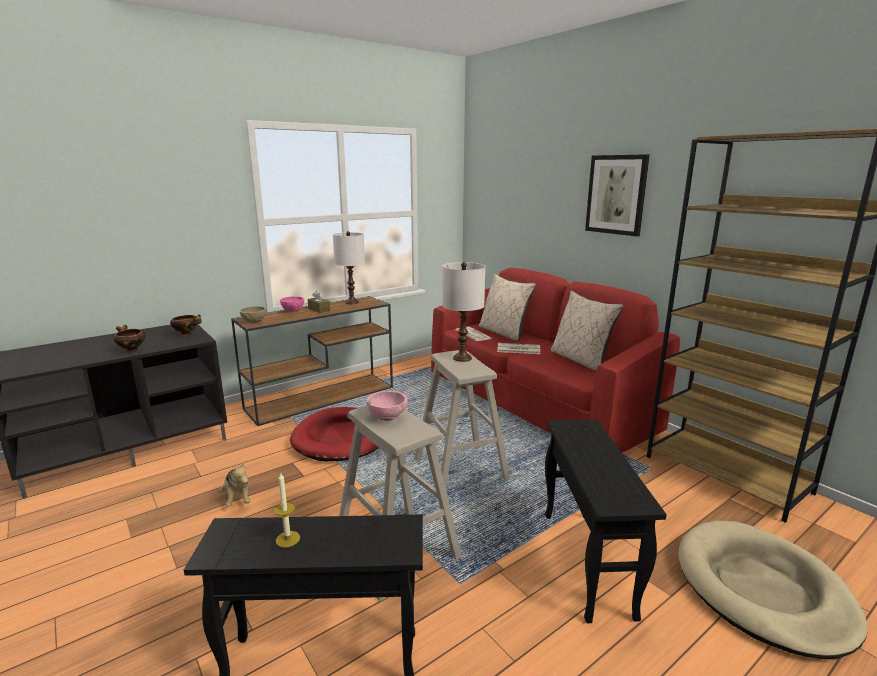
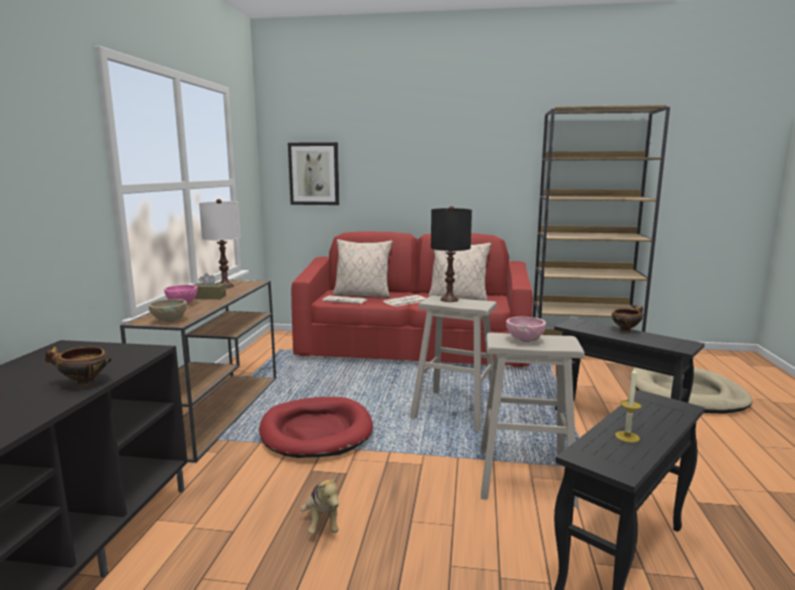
camera: 45 degrees left, 5 degrees down
bowl [170,314,201,336] -> bowl moved to [612,305,643,333]
plush toy [218,461,250,507] -> plush toy turned 60 degrees clockwise [300,474,339,534]
white table lamp [442,262,485,362] -> black table lamp [431,206,472,302]
picture [585,154,650,236] -> picture moved to [288,142,339,205]

